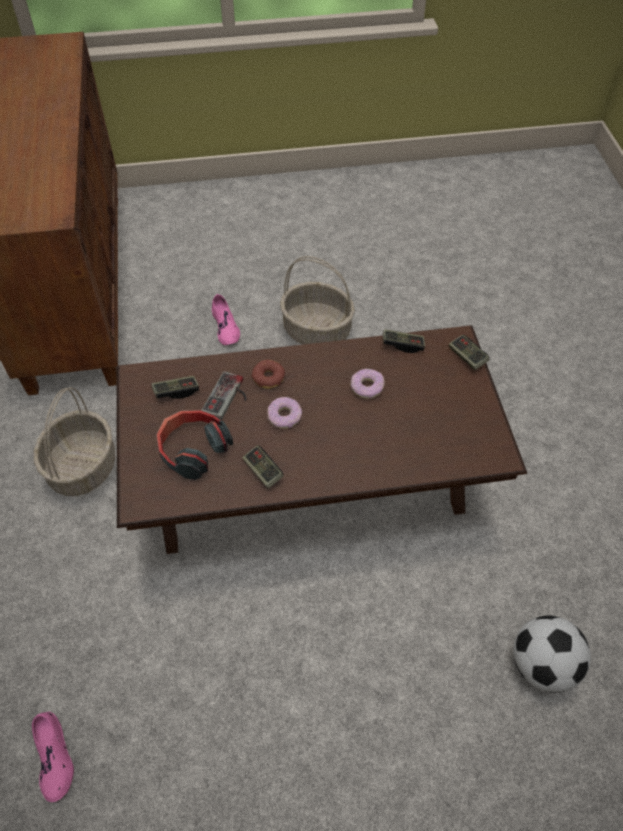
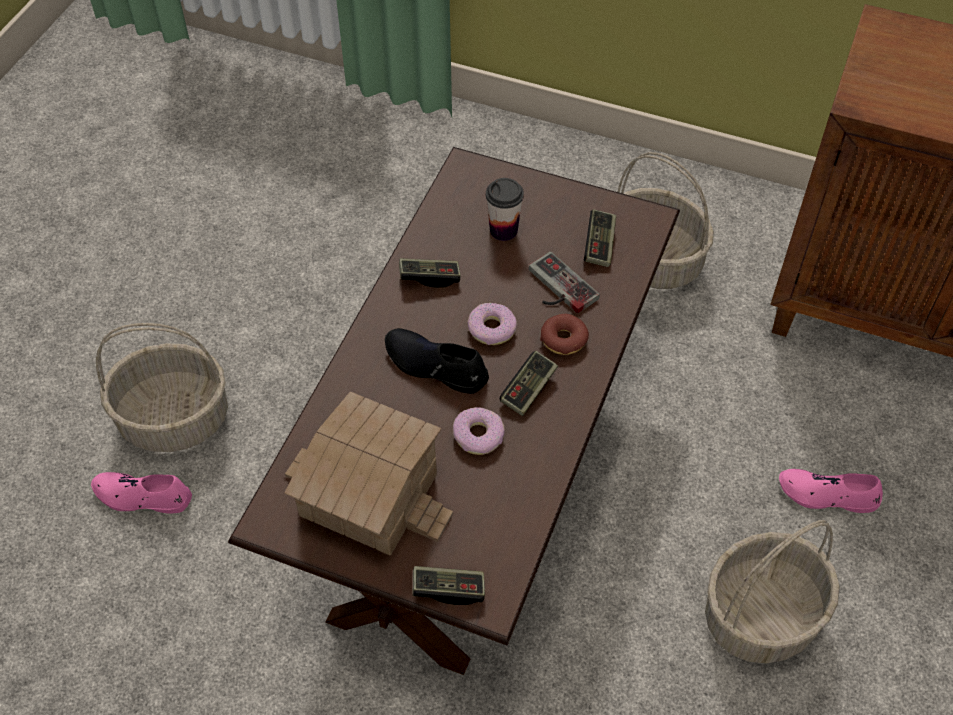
camera: 120 degrees right, 0 degrees up
pink shoe [32,712,74,802] -> pink shoe moved to [91,472,192,514]
headphones [156,410,233,480] -> cup [486,178,524,241]
game controller [383,329,425,353] -> game controller moved to [500,351,558,416]
football [513,615,591,693] -> none
none -> basket [96,323,228,452]
none -> toy house [285,392,453,555]
none -> black shoe [385,328,489,394]

